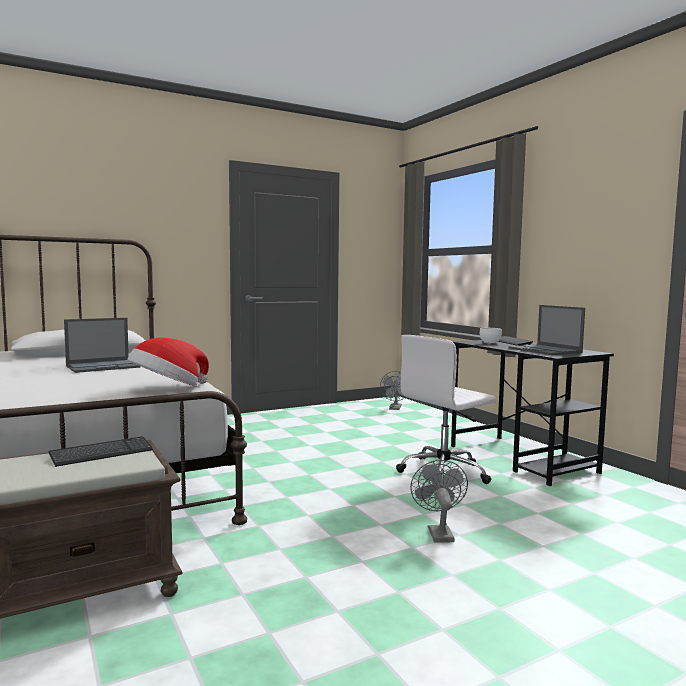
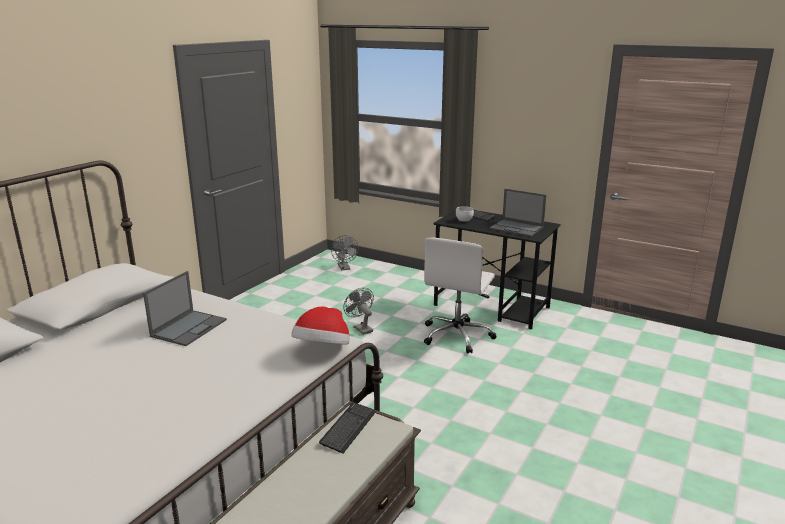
camera: 30 degrees left, 15 degrees up
grey fan [410,460,468,542] -> grey fan moved to [343,288,374,335]

